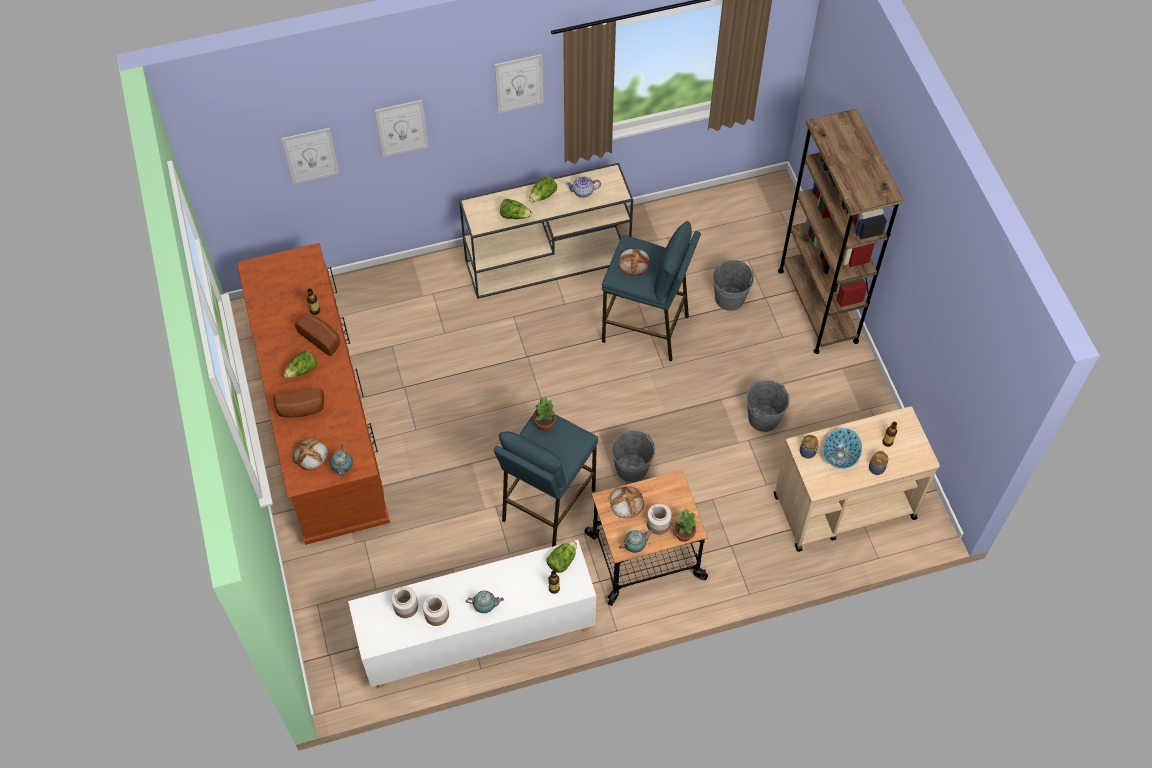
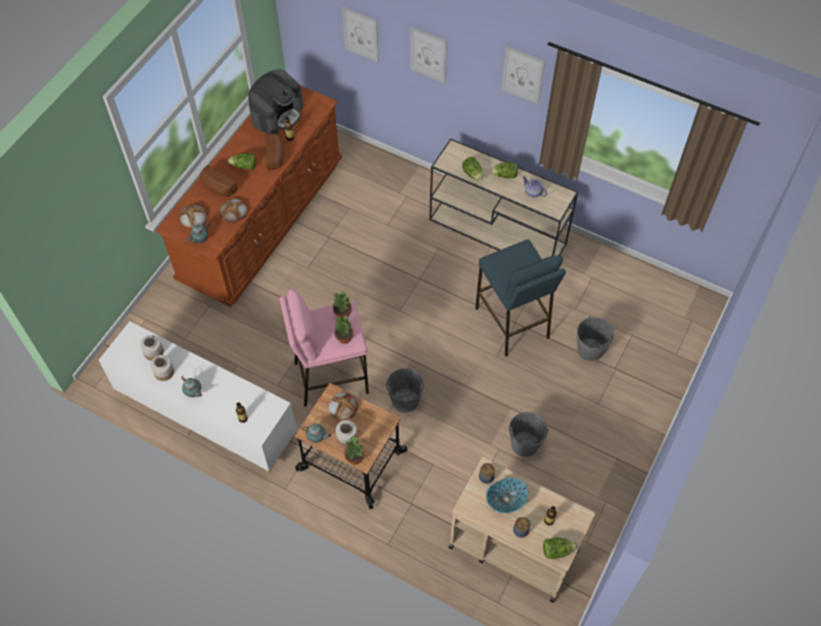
camera: 45 degrees right, 0 degrees up
blue stool [494,410,598,547] -> pink stool [280,289,369,407]
lettuce [546,541,577,573] -> lettuce moved to [543,537,578,559]
bread [619,249,650,276] -> bread moved to [220,199,248,223]
brown bookcase [778,109,904,354] -> none
none -> coffee machine [248,69,303,134]
none -> potted plant [334,316,354,344]

